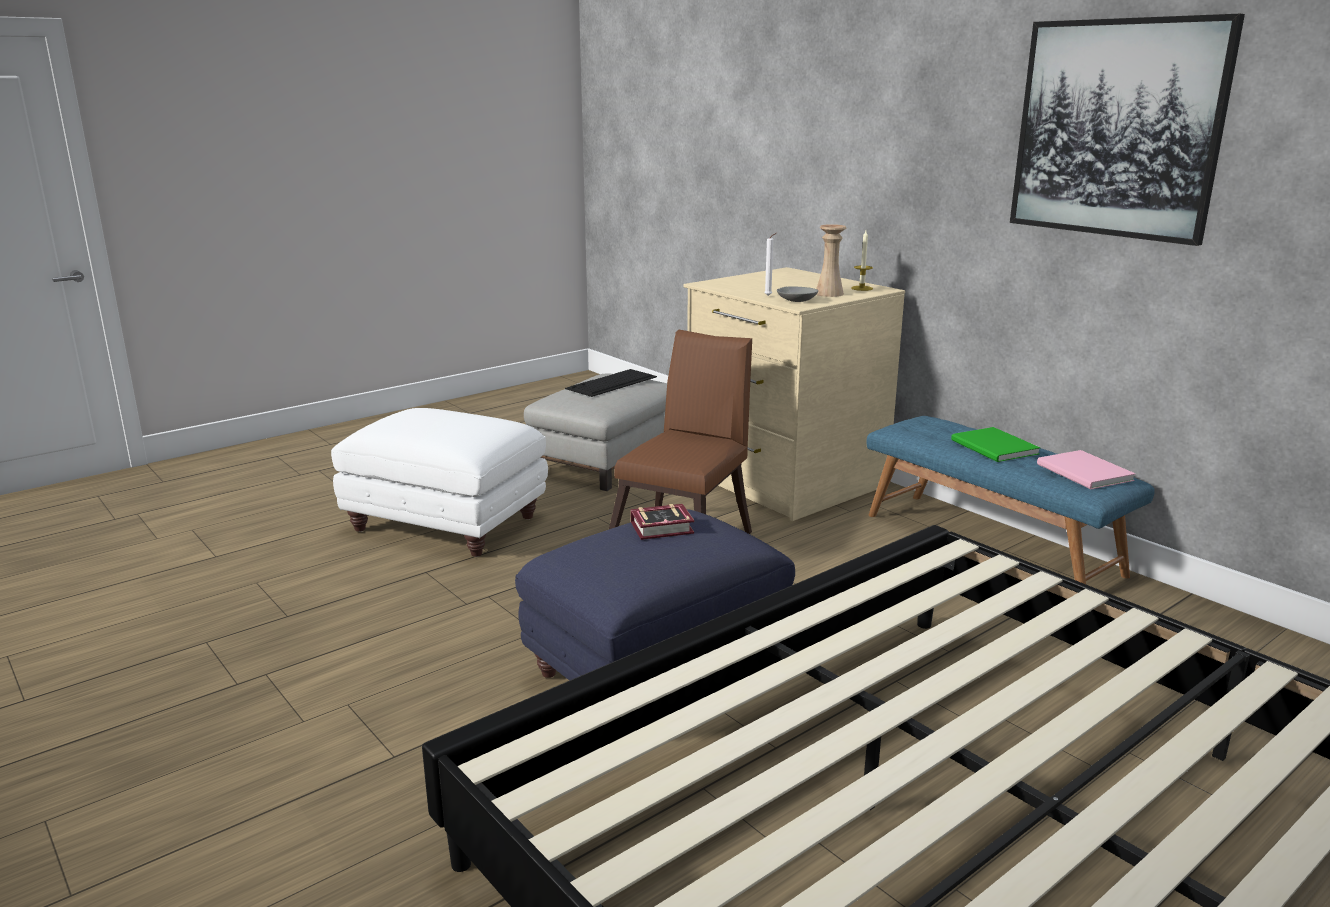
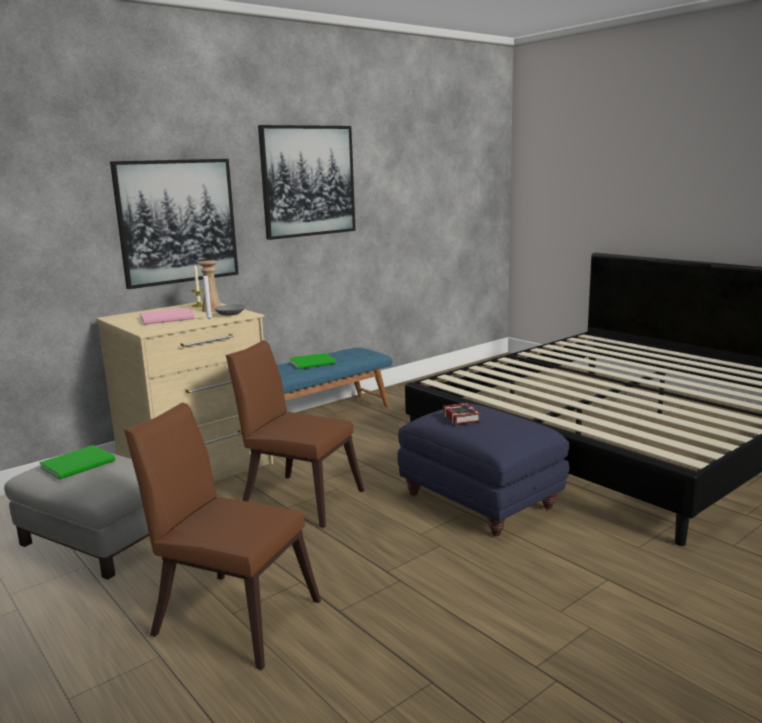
camera: 90 degrees left, 5 degrees down
white ottoman [331,408,548,557] -> brown chair [124,403,321,670]
keyboard [565,369,657,397] -> green book [39,445,115,480]
pink book [1037,450,1136,489] -> pink book moved to [140,308,194,325]
none -> picture [110,159,239,289]

